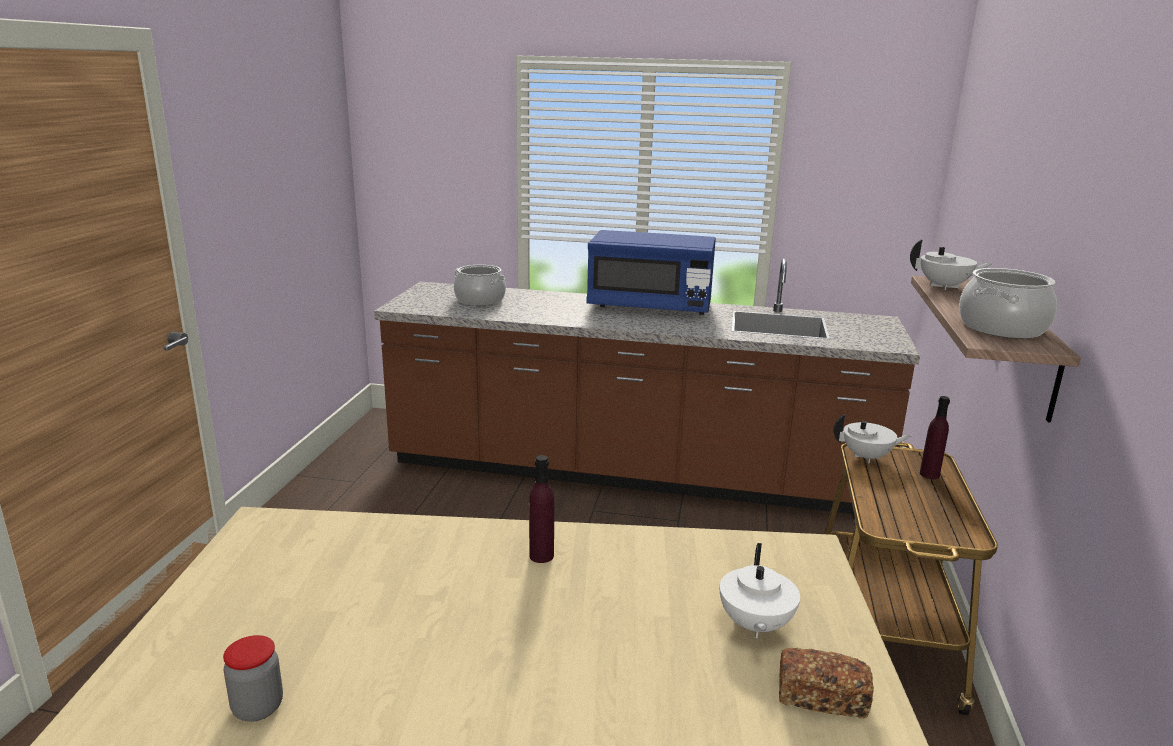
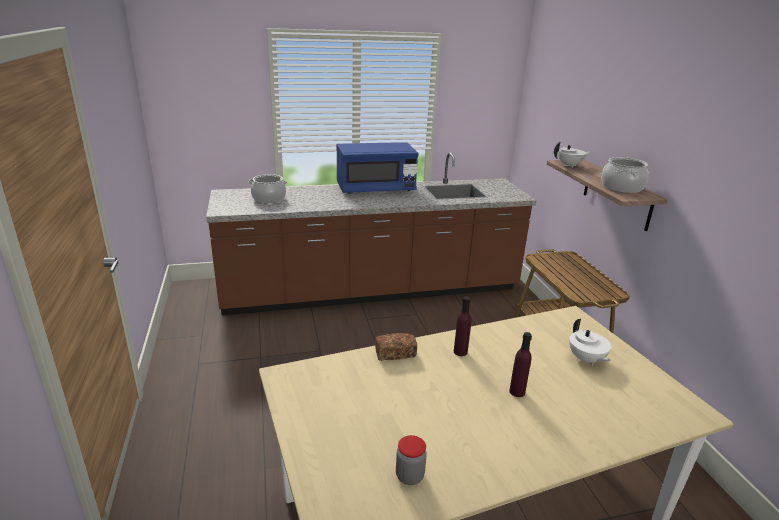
camera: 25 degrees left, 5 degrees up
bread [779,648,874,718] -> bread moved to [375,333,417,361]
white teapot [834,414,912,463] -> none
purple bottle [920,396,950,479] -> purple bottle moved to [509,332,532,397]

